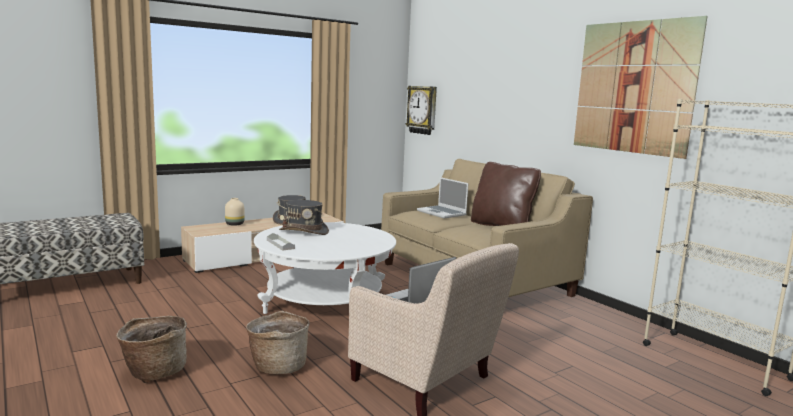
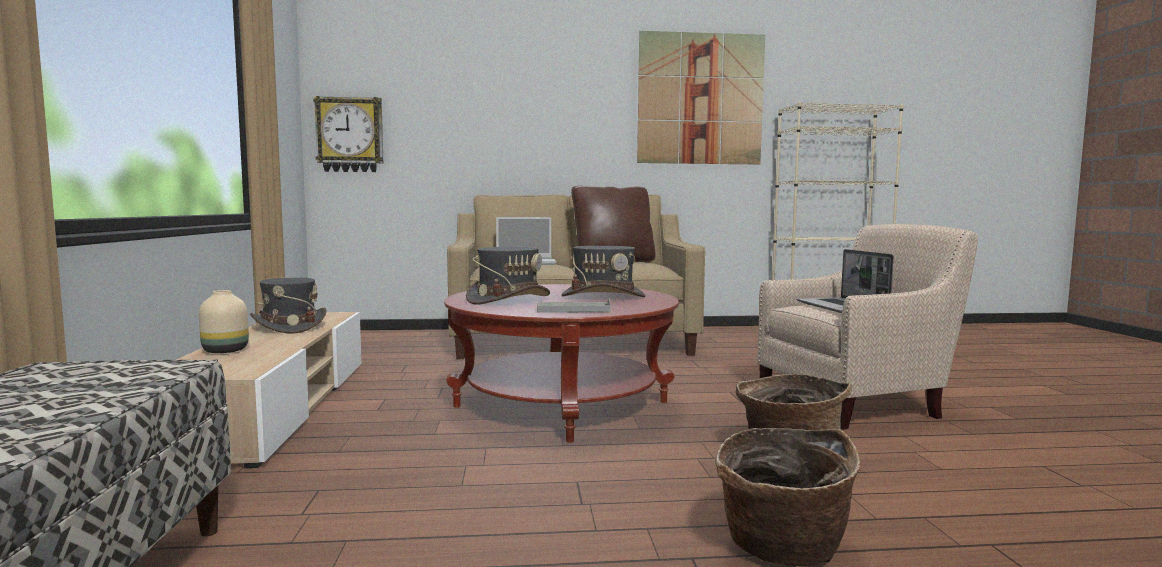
camera: 60 degrees left, 5 degrees down
white coffee table [254,222,396,314] -> red coffee table [444,284,679,443]
none -> grey hat [561,246,646,297]

